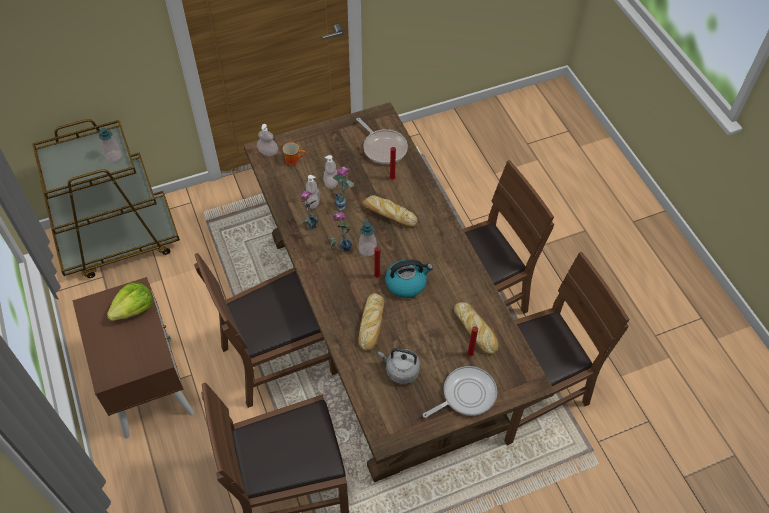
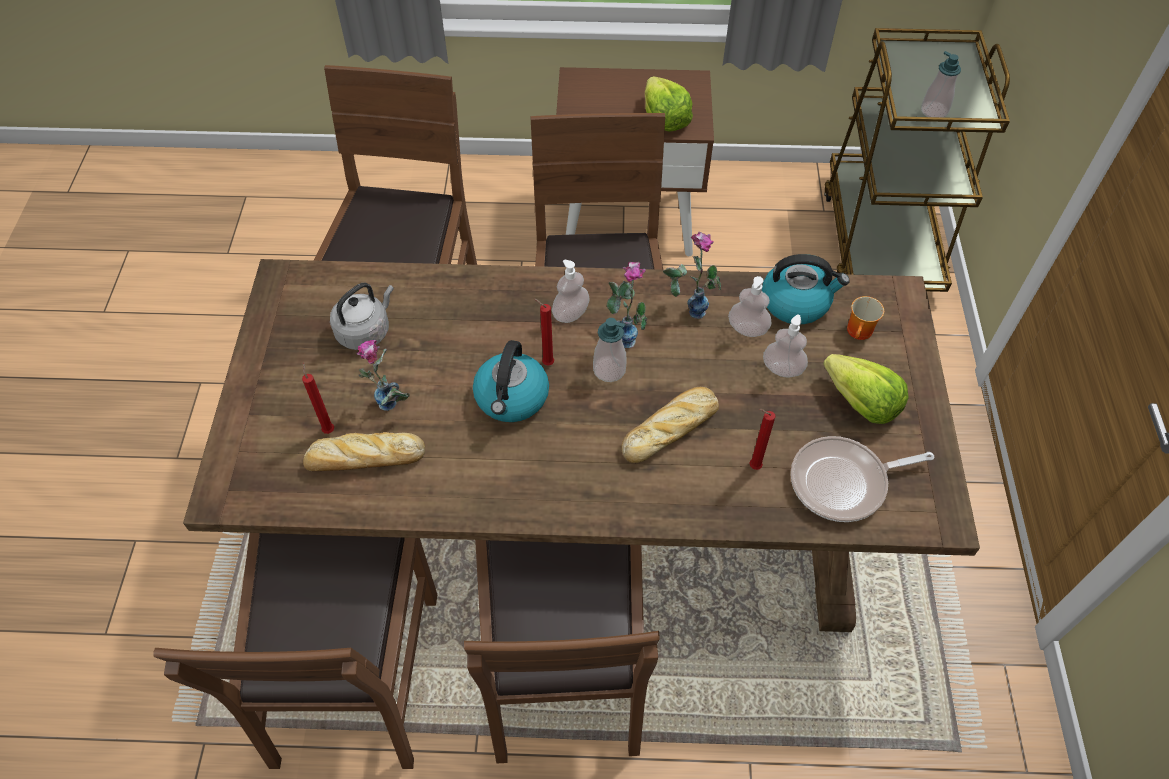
camera: 115 degrees right, 0 degrees up
soap dispenser [257,124,278,156] -> soap dispenser moved to [552,260,590,323]
vase [333,166,354,210] -> vase moved to [356,340,410,411]
bread [358,293,385,351] -> none
frying pan [423,366,497,418] -> none
none -> kettle [762,254,850,324]
none -> lettuce [823,354,909,424]

